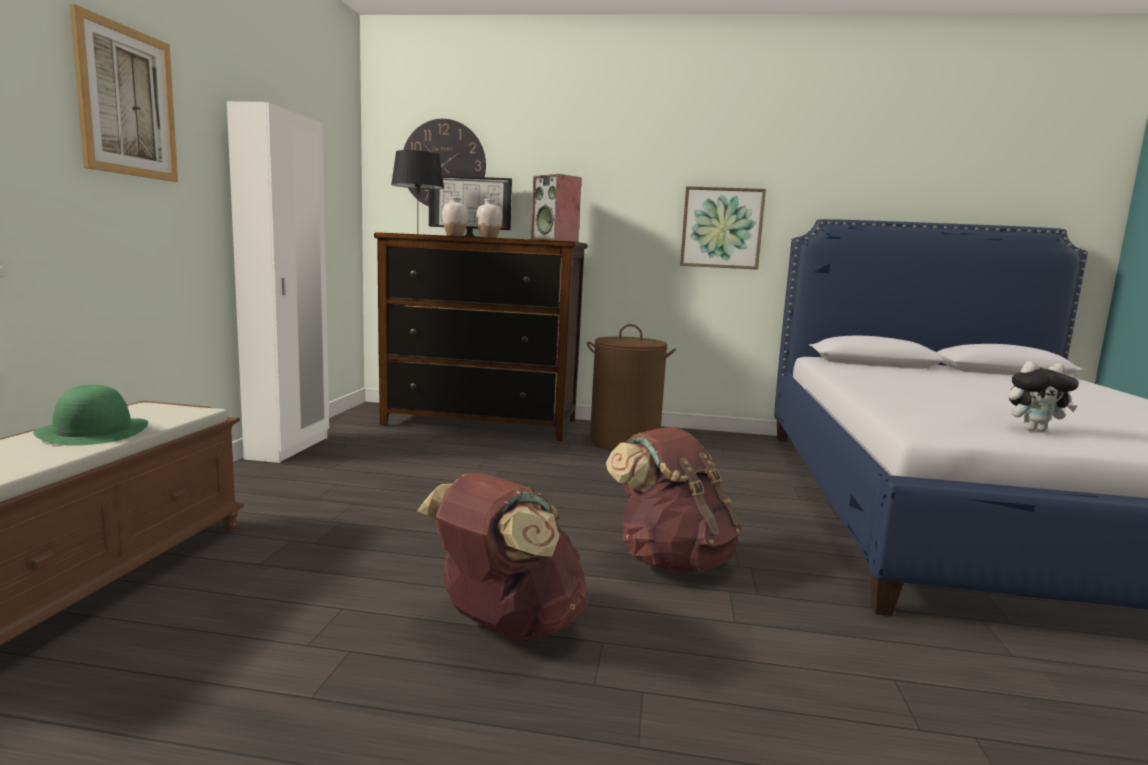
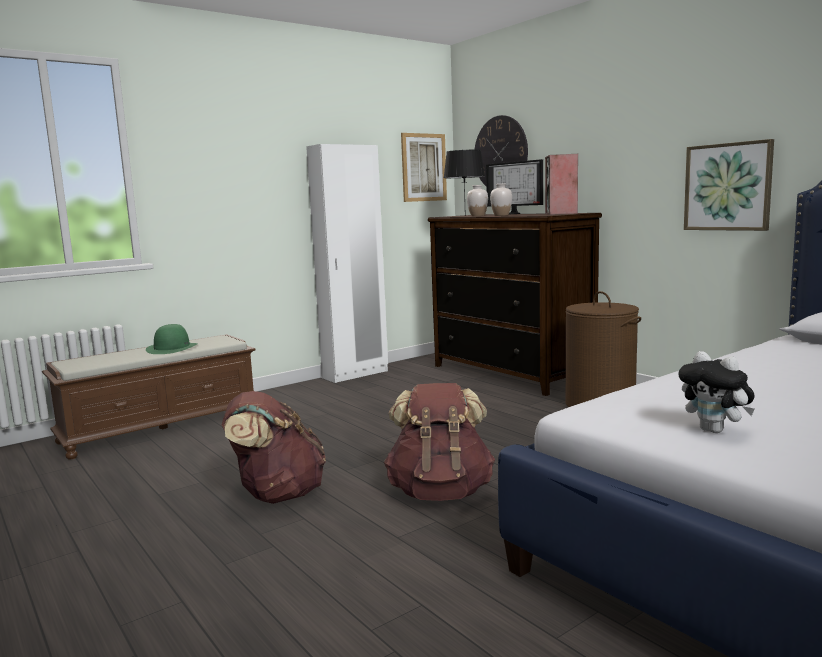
camera: 45 degrees right, 0 degrees up
picture [70,4,178,182] -> picture moved to [401,133,447,202]

